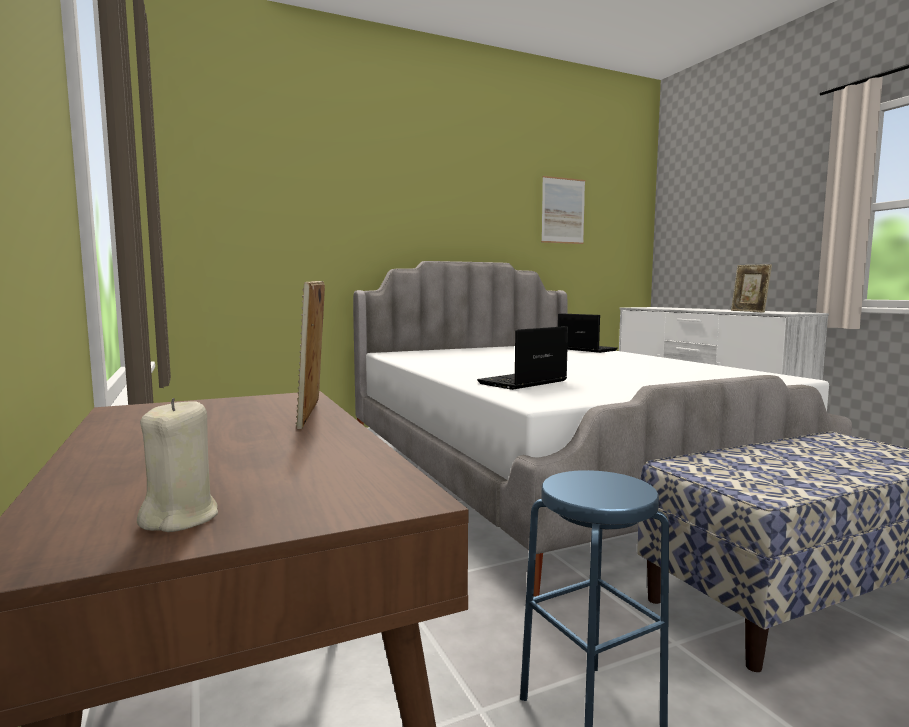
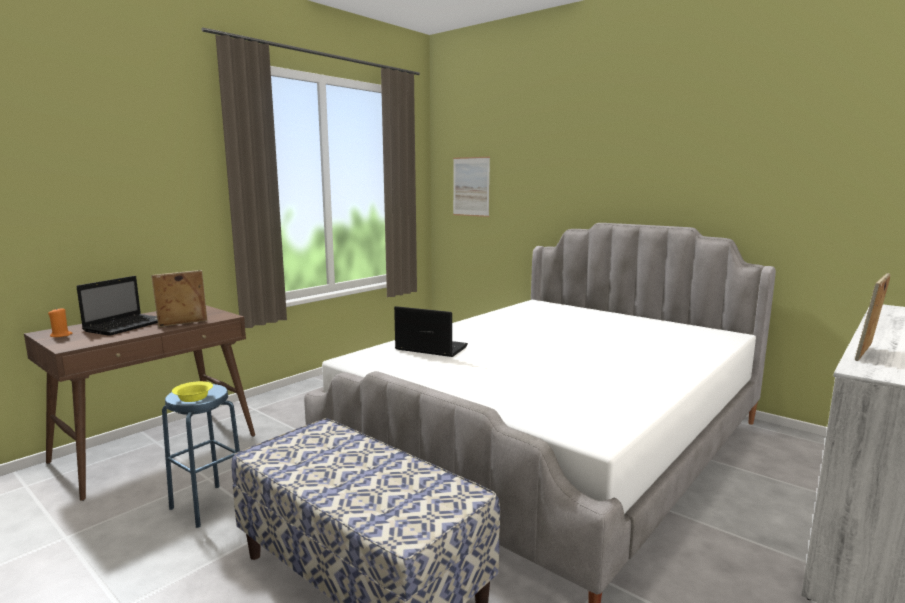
camera: 65 degrees right, 5 degrees up
beige candle [137,398,218,532] -> orange candle [48,307,72,337]
picture [541,176,585,244] -> picture moved to [453,157,490,217]
laptop [558,313,618,353] -> laptop moved to [76,276,158,336]
none -> yellow bowl [172,381,213,402]

